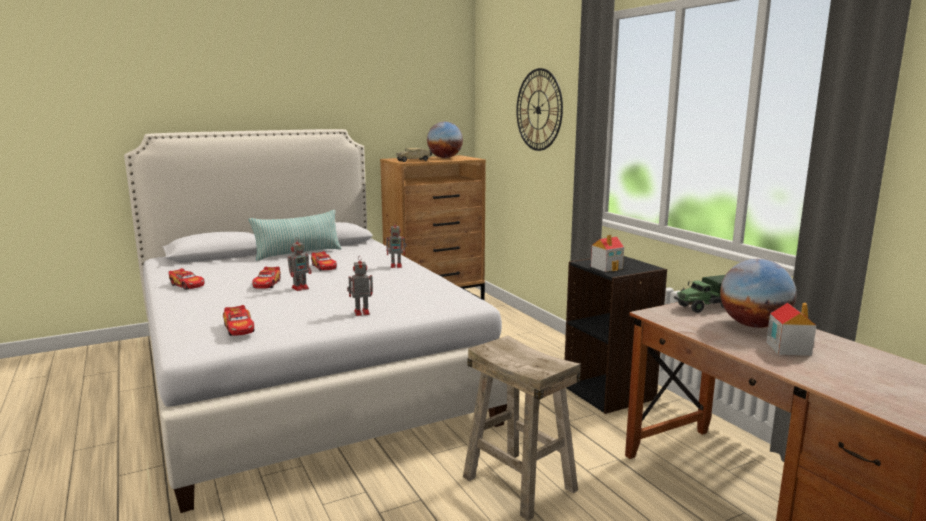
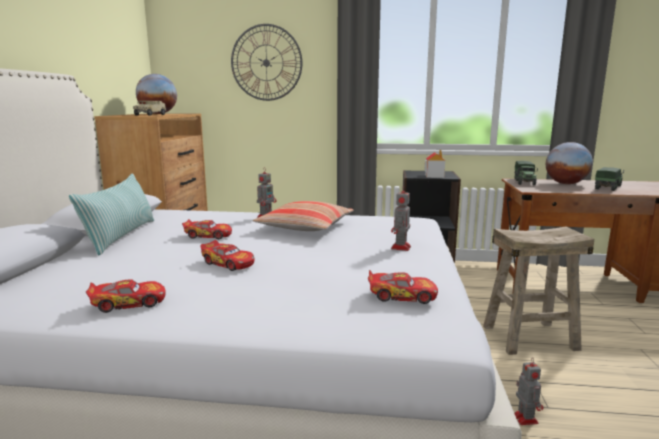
camera: 55 degrees left, 0 degrees up
toy robot [288,237,311,291] -> toy robot moved to [514,358,544,425]
toy house [766,303,816,356] -> toy truck [595,167,624,191]
none -> pillow [253,201,354,231]

